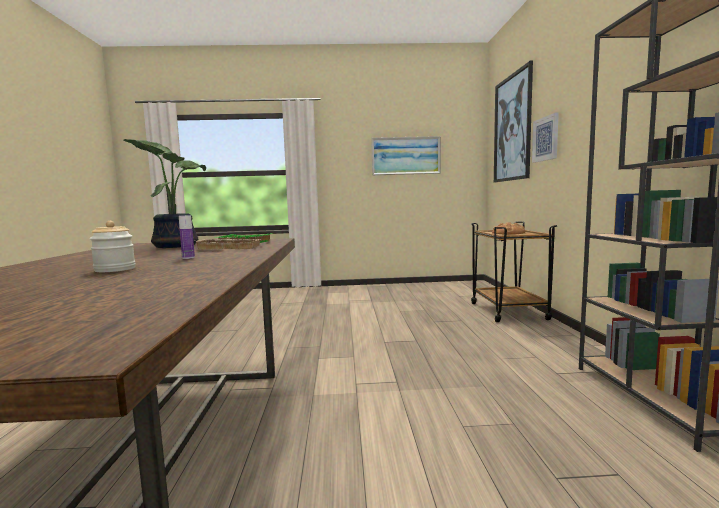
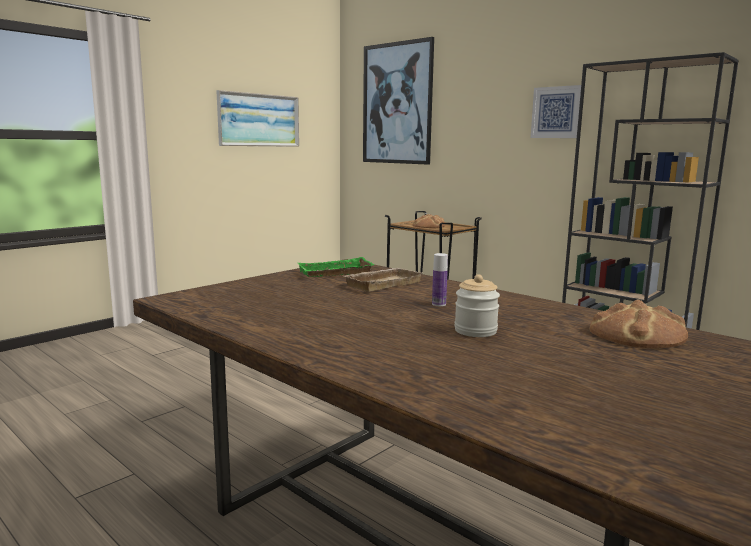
camera: 45 degrees left, 5 degrees up
potted plant [123,139,206,248] -> none
picture [532,112,559,163] -> picture moved to [531,85,581,138]
none -> bread [590,300,688,348]

